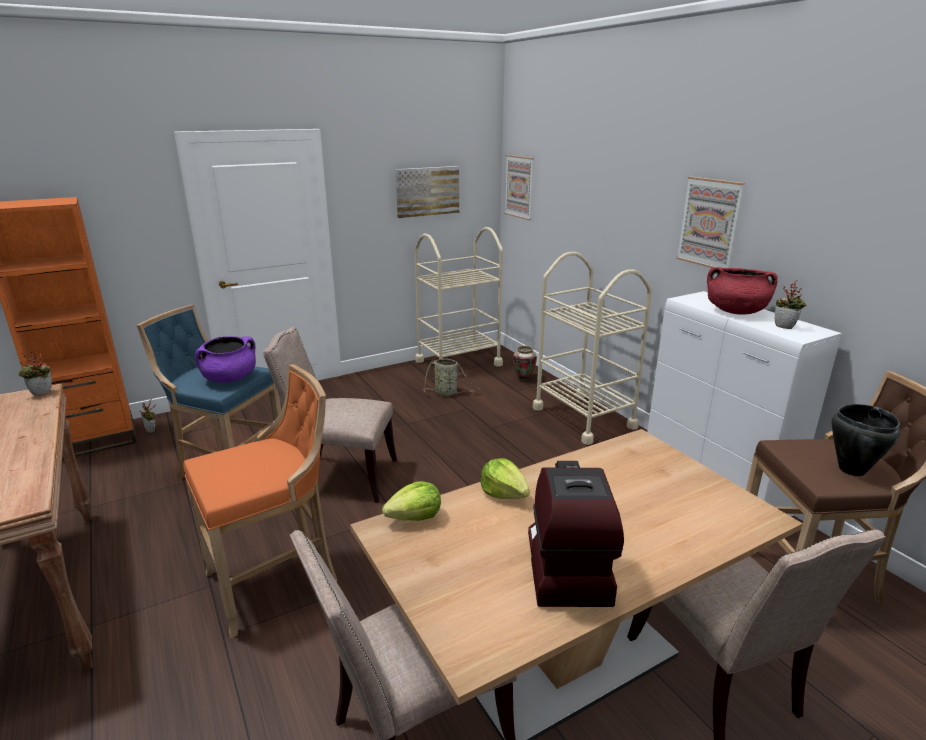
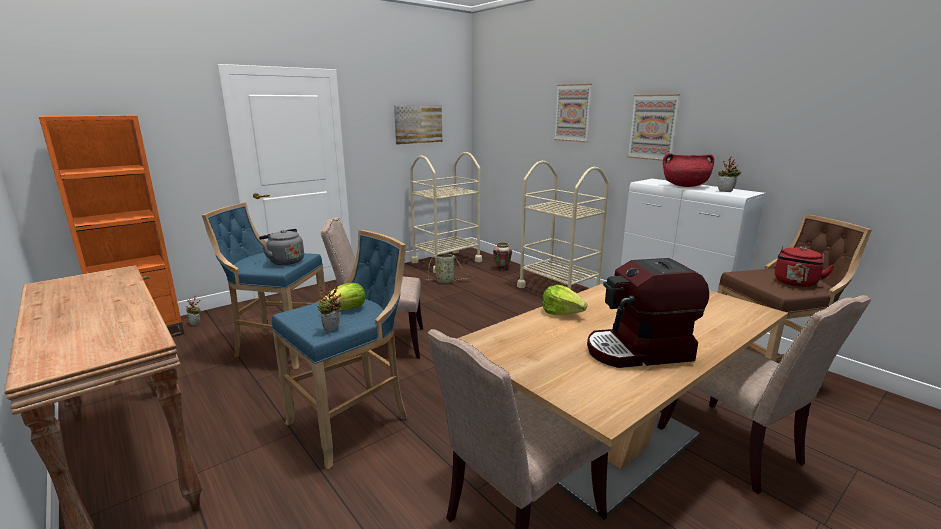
camera: 10 degrees left, 5 degrees down
potted plant [18,351,52,396] -> potted plant moved to [318,284,343,332]
orange stool [183,364,337,638] -> blue stool [272,230,407,470]
purple cooking pot [195,336,256,383] -> grey kettle [259,229,304,265]
lettuce [382,481,441,521] -> lettuce moved to [321,283,365,309]
picture [504,155,534,220] -> picture moved to [554,84,592,142]
coffee machine [528,461,624,607] -> coffee machine turned 90 degrees counterclockwise [587,258,709,368]
black cooking pot [832,404,901,476] -> red kettle [775,246,835,287]

